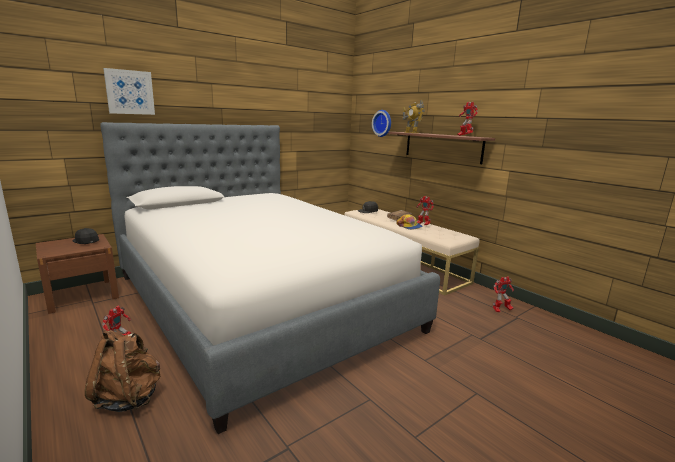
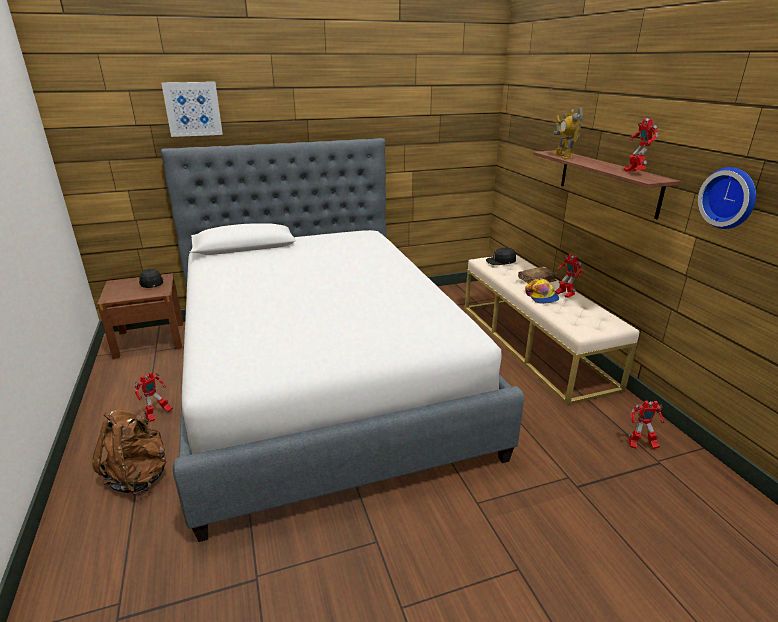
camera: 20 degrees right, 10 degrees up
wall clock [372,110,391,137] -> wall clock moved to [698,167,756,229]

